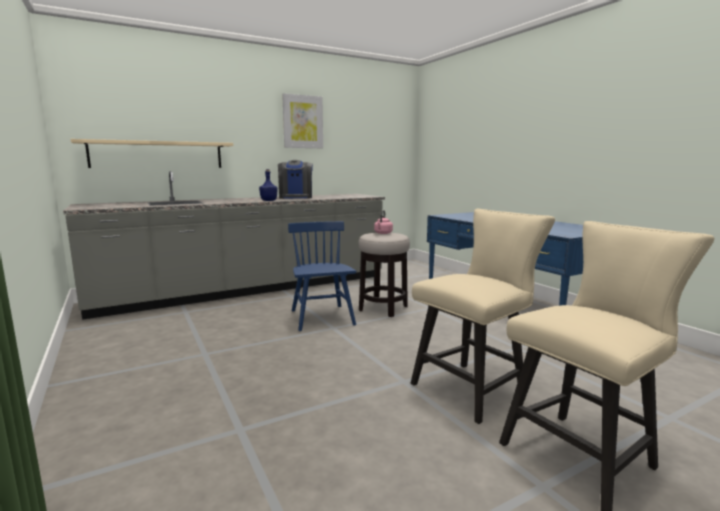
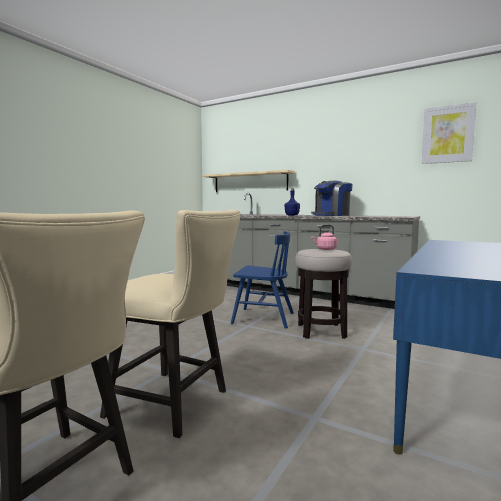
camera: 60 degrees right, 5 degrees down
picture [282,93,323,148] -> picture moved to [421,102,476,164]
blue chair [288,221,356,331] -> blue chair turned 60 degrees clockwise [231,231,294,328]

